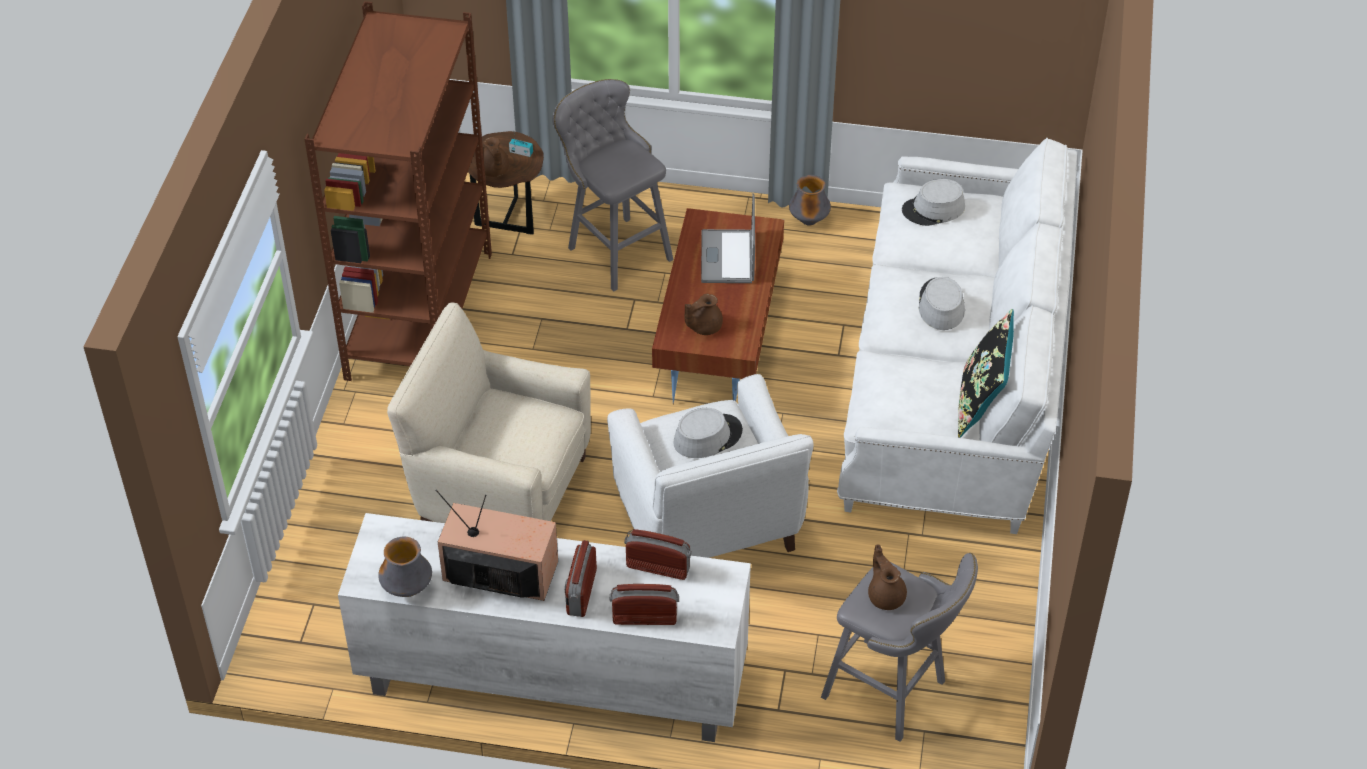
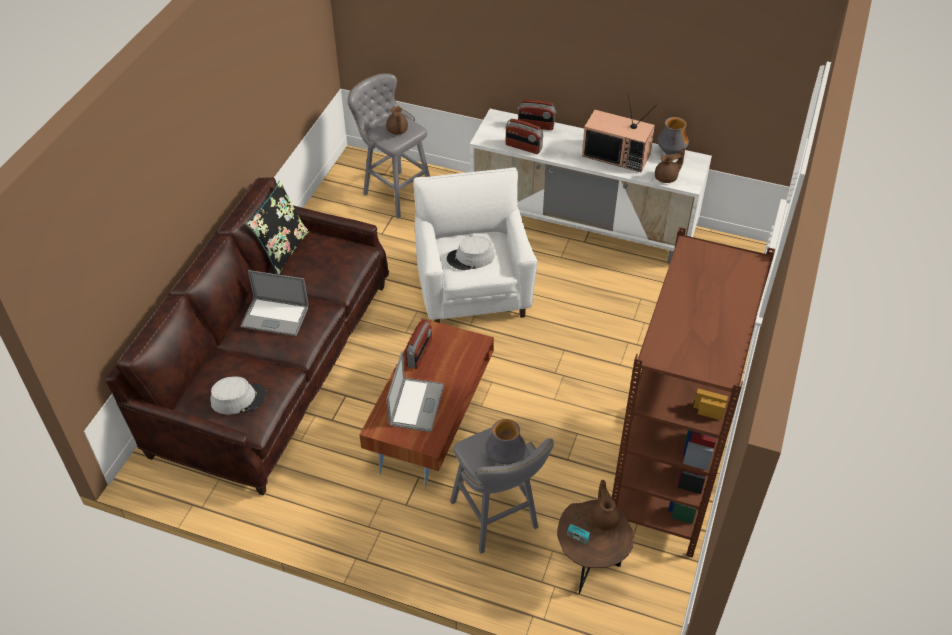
camera: 170 degrees left, 0 degrees up
beige armchair [387,302,591,523] -> none
radio [565,540,597,617] -> radio moved to [405,319,432,369]
brown teapot [684,294,723,335] -> brown teapot moved to [655,148,685,183]
vase [789,175,831,225] -> vase moved to [485,419,526,464]
white sofa [837,138,1077,534] -> brown sofa [106,177,389,495]
grey hat [918,277,965,330] -> laptop [241,270,308,336]

